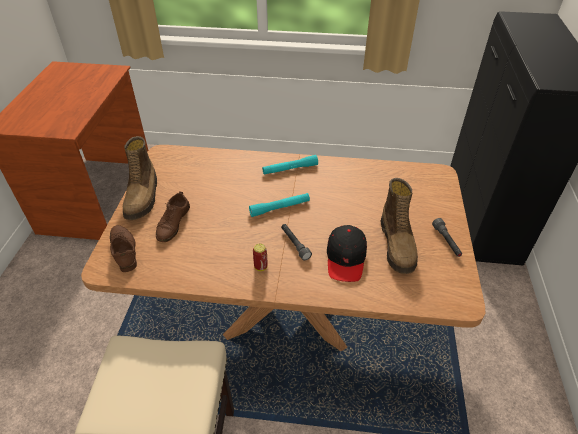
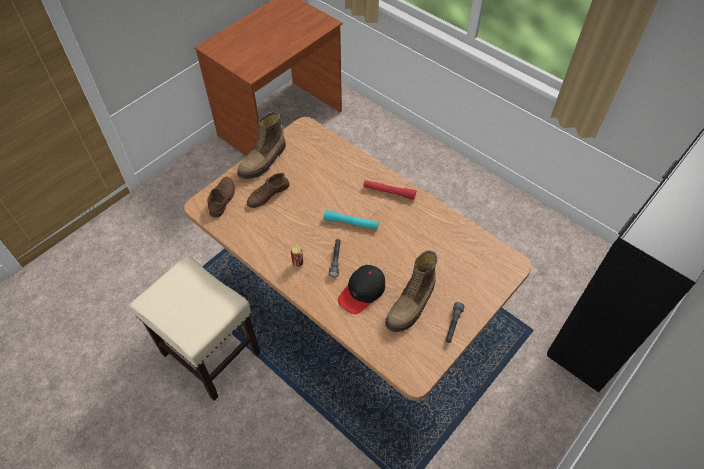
camera: 35 degrees right, 10 degrees up
turquoise flashlight [262,155,318,175] -> red flashlight [363,180,416,200]

